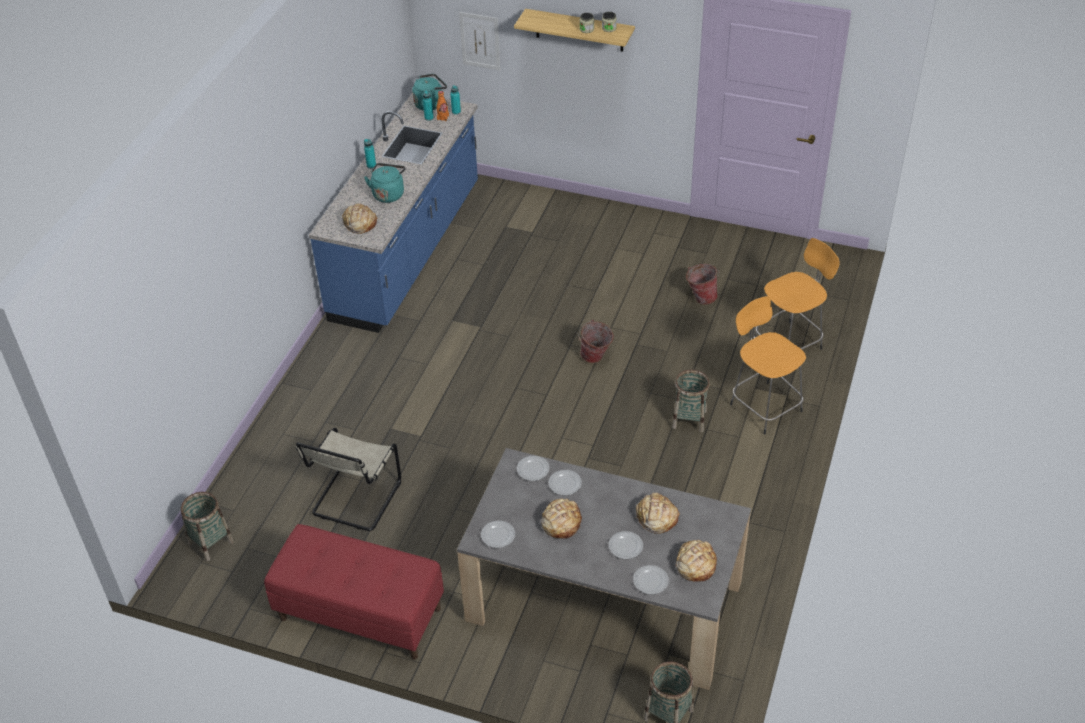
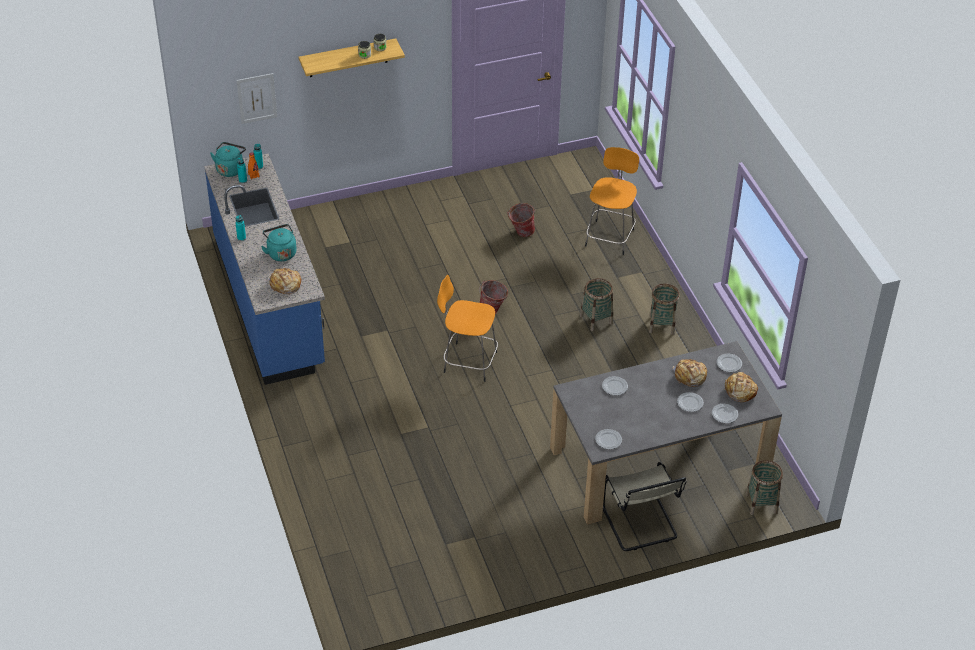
camera: 40 degrees left, 0 degrees up
basket [181,492,234,561] -> basket moved to [649,284,680,335]
red bench [264,524,444,660] -> none
beige chair [296,428,401,531] -> beige chair moved to [603,462,687,551]
plate [517,456,550,481] -> plate moved to [716,354,742,372]
bread [541,498,582,538] -> none
orange stool [730,296,806,435] -> orange stool moved to [437,275,498,382]

